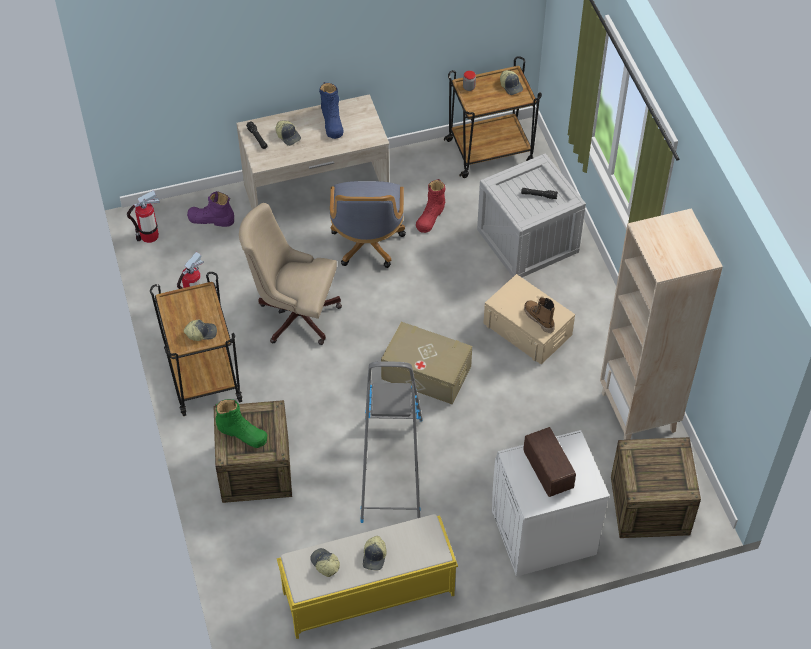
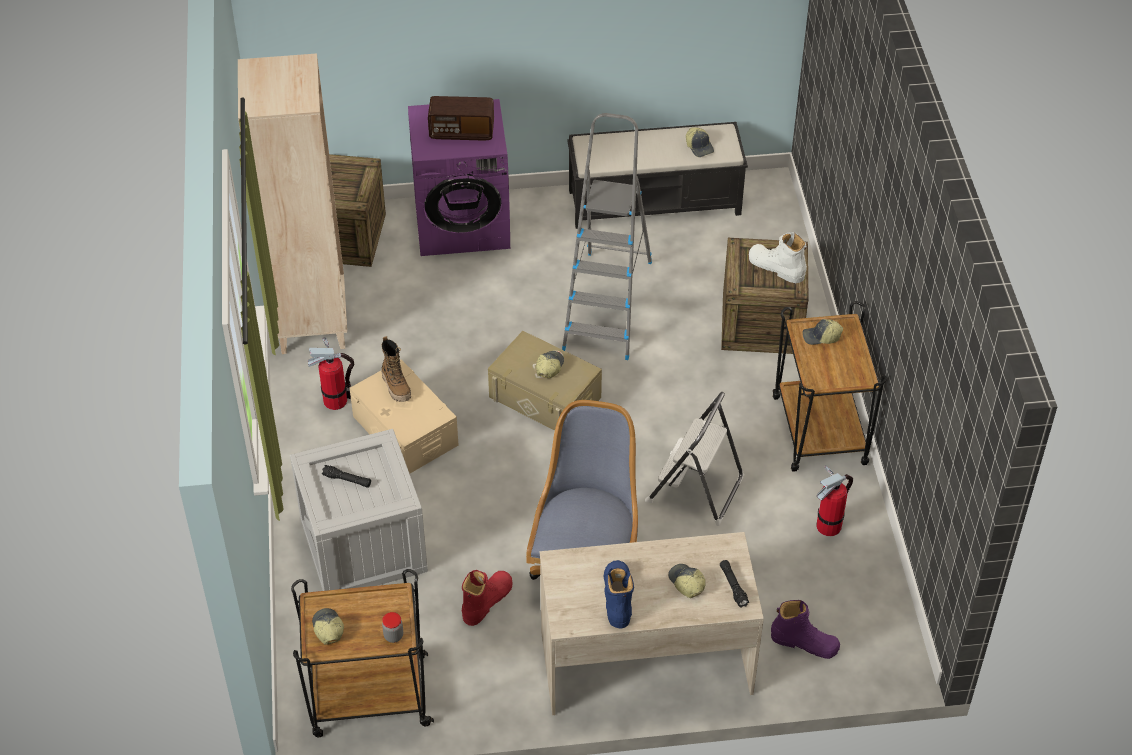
camera: 170 degrees left, 5 degrees down
fire extinguisher [127,190,160,243] -> fire extinguisher moved to [308,337,355,410]
green boot [215,399,267,448] -> white boot [749,232,807,283]
beige office chair [239,203,342,345] -> white step ladder [645,392,744,526]
yellow bench [277,514,458,639] -> black bench [567,122,748,229]
cap [363,536,387,570] -> cap moved to [536,351,564,378]
white washing machine [492,430,610,577] -> purple washing machine [408,99,510,256]
radio [523,427,576,497] -> radio turned 75 degrees counterclockwise [428,96,494,141]

